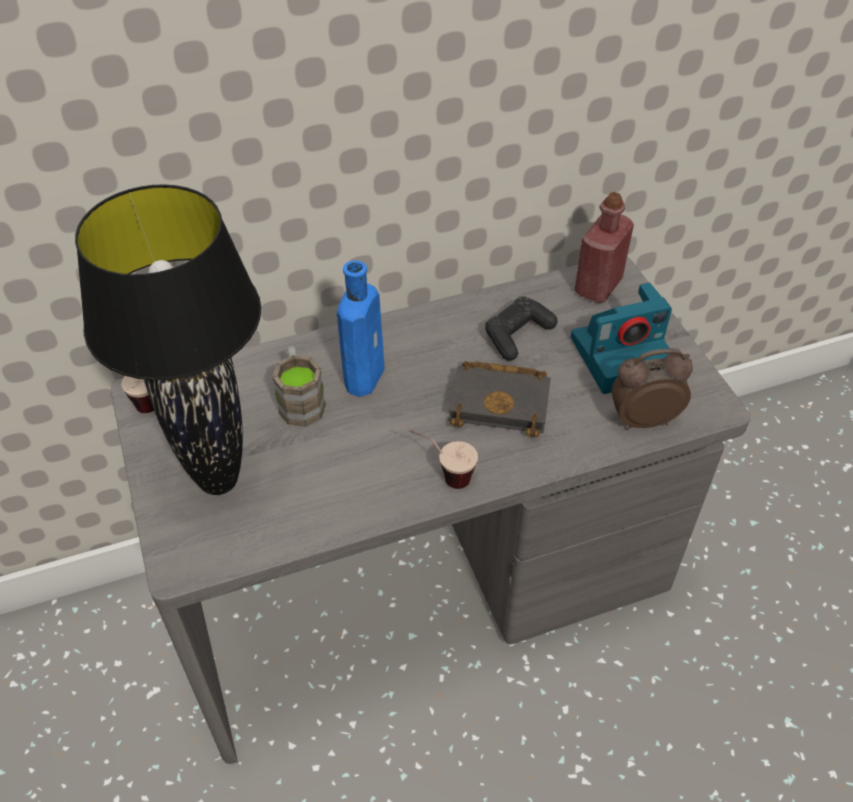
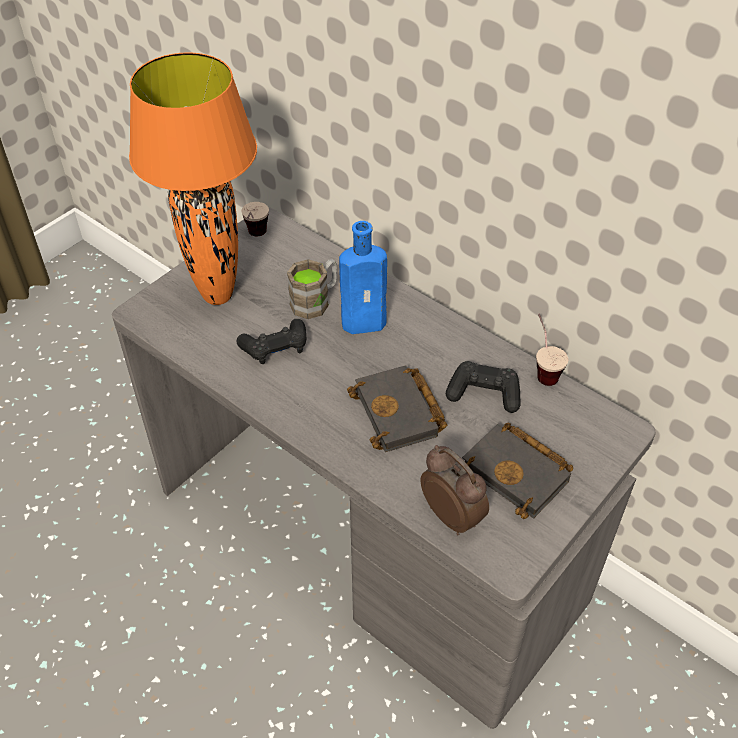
camera: 60 degrees right, 0 degrees up
black table lamp [75,184,261,495] -> orange table lamp [129,52,257,305]
cup [409,429,478,489] -> cup moved to [536,313,568,386]
camera [571,283,672,394] -> black book [462,423,573,519]
red bottle [574,192,634,303] -> none
none -> black game controller [237,319,307,364]

